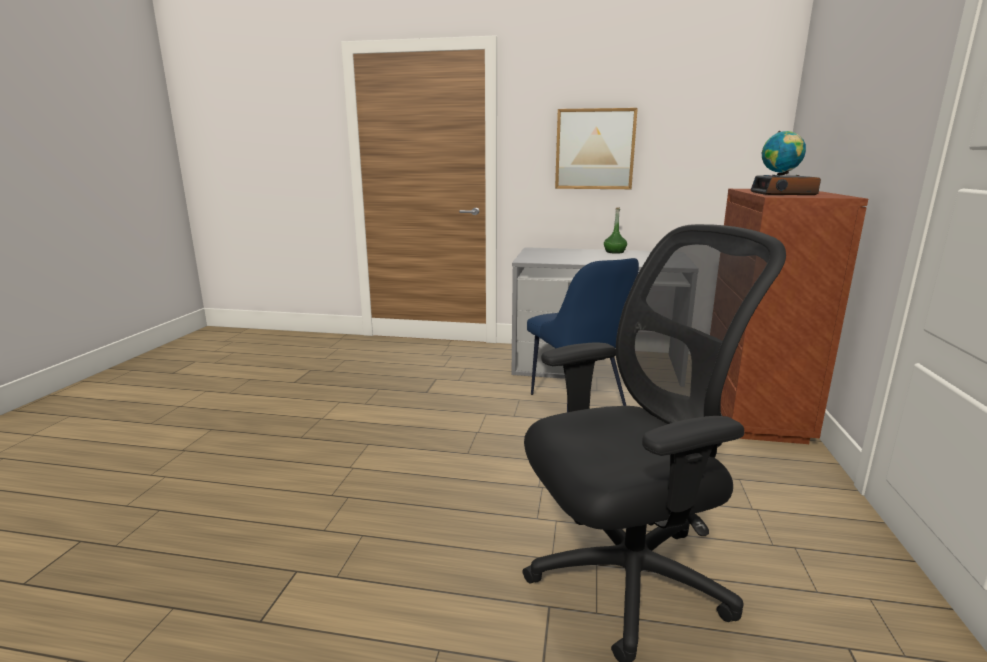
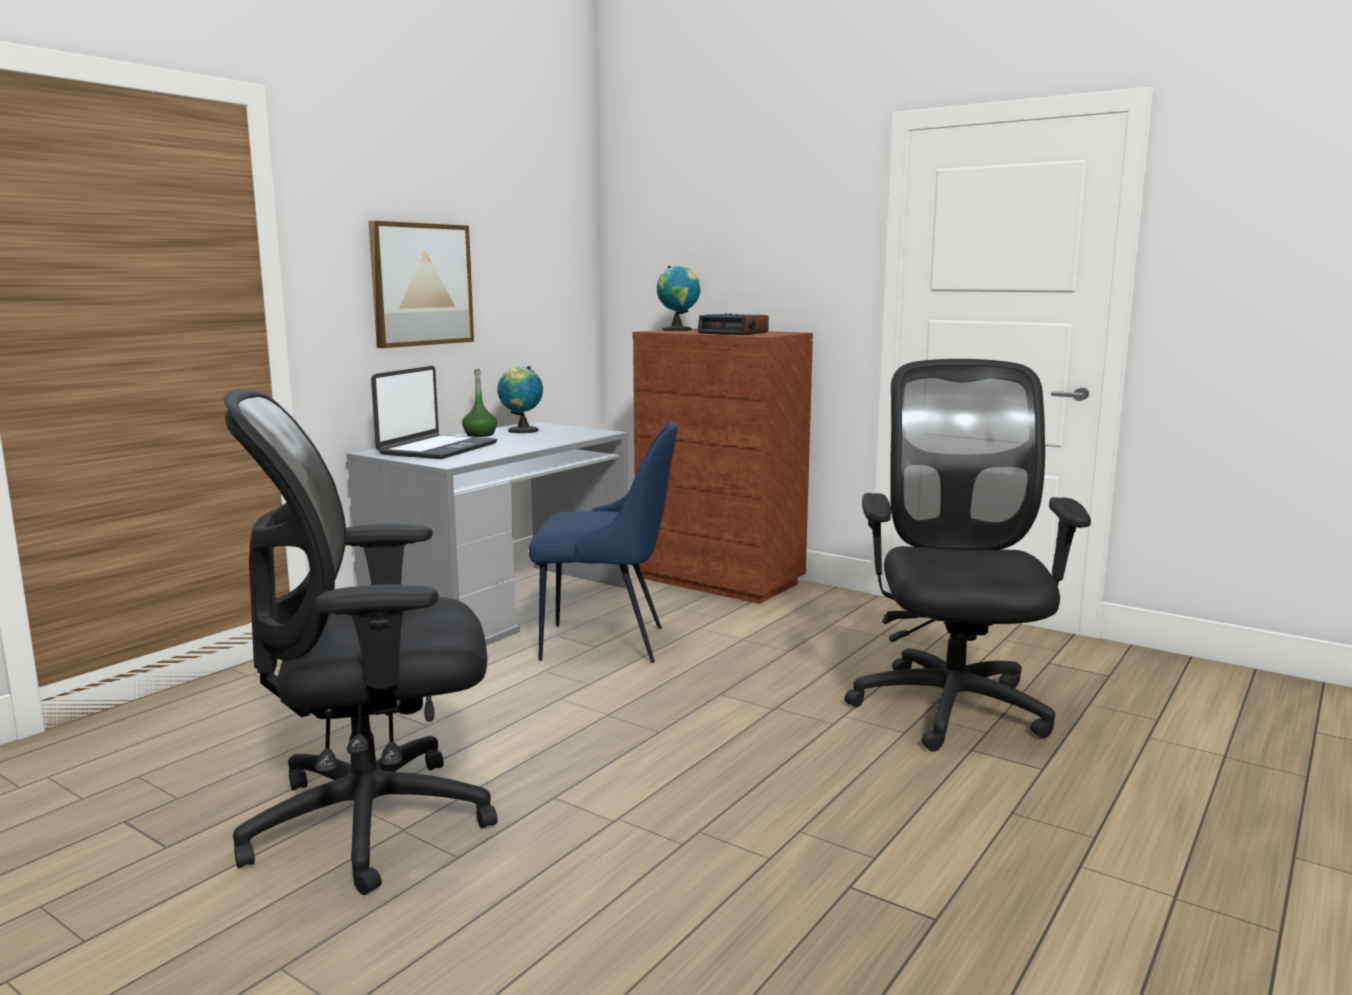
camera: 65 degrees left, 5 degrees down
none -> black office chair [223,390,498,895]
none -> laptop [371,366,497,459]
none -> globe [497,366,543,433]

